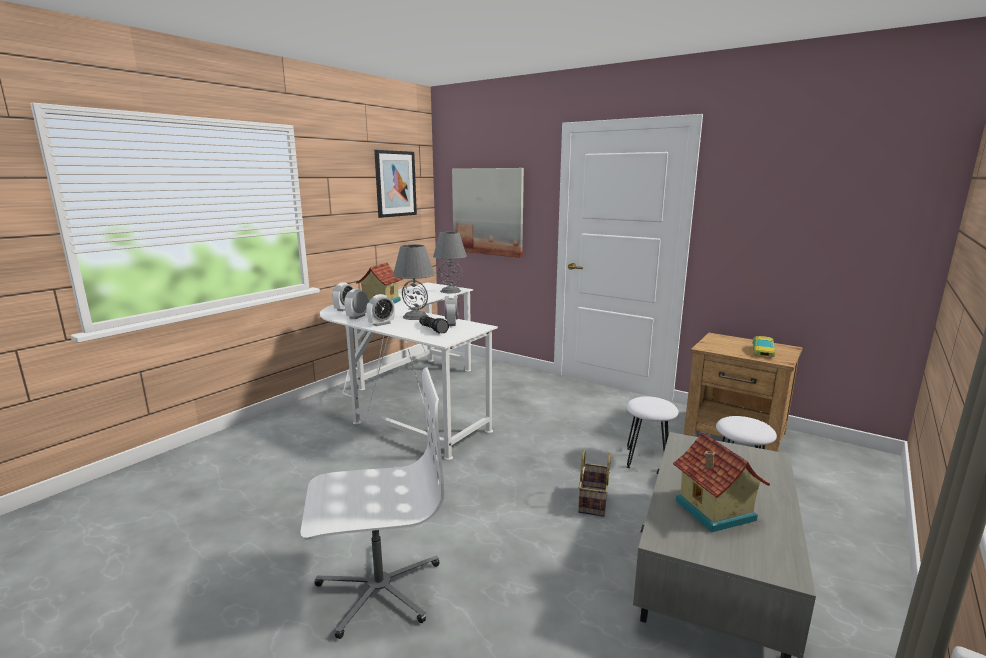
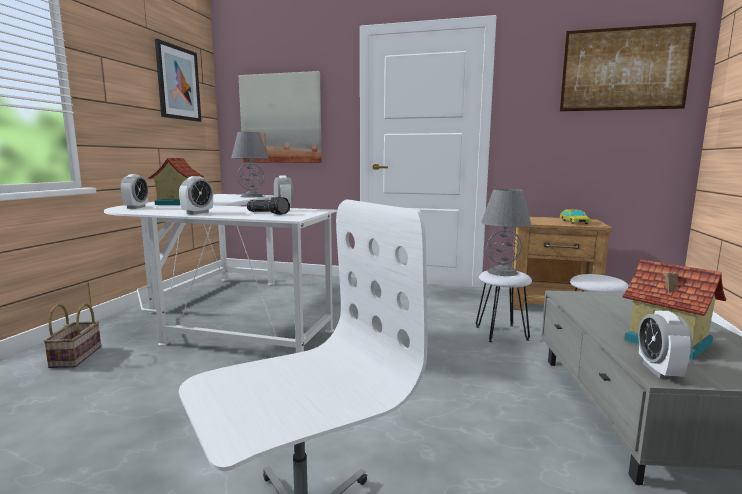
camera: 20 degrees left, 5 degrees down
alarm clock [344,288,368,319] -> alarm clock moved to [638,311,693,379]
grey table lamp [393,244,435,320] -> grey table lamp moved to [481,189,531,276]
basket [578,449,611,517] -> basket moved to [43,303,101,368]
none -> picture [560,23,696,111]

